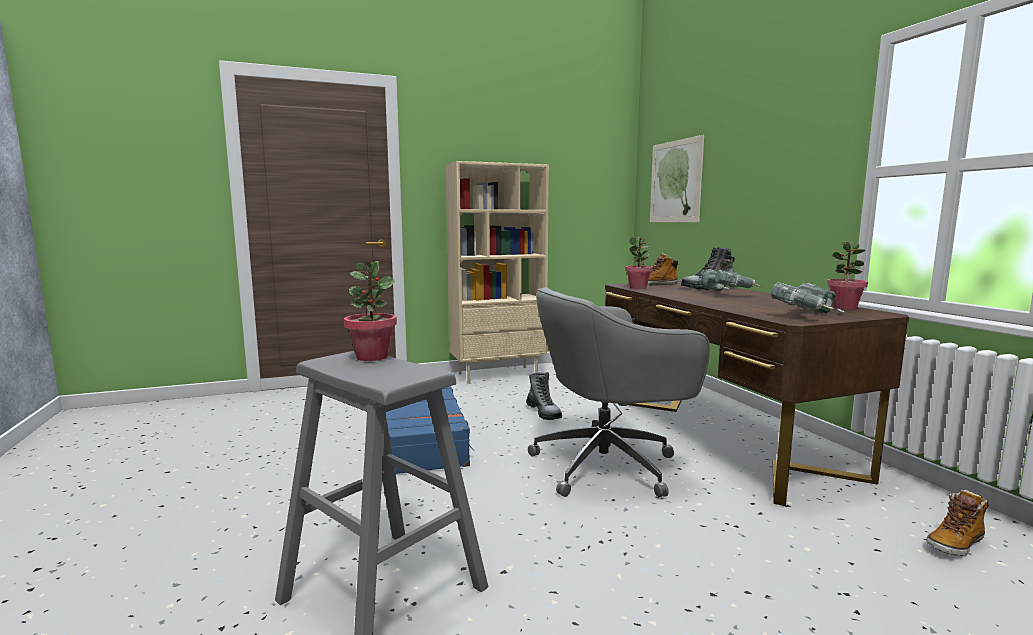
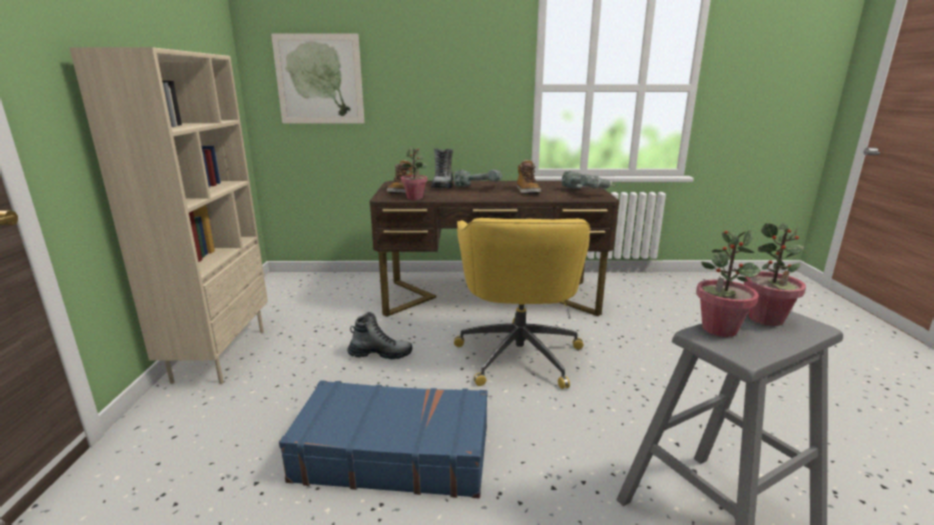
camera: 70 degrees left, 10 degrees up
grey office chair [528,287,710,497] -> yellow office chair [454,218,591,389]
potted plant [827,242,868,310] -> potted plant moved to [744,223,806,326]
boot [926,490,989,556] -> boot moved to [517,160,541,194]

